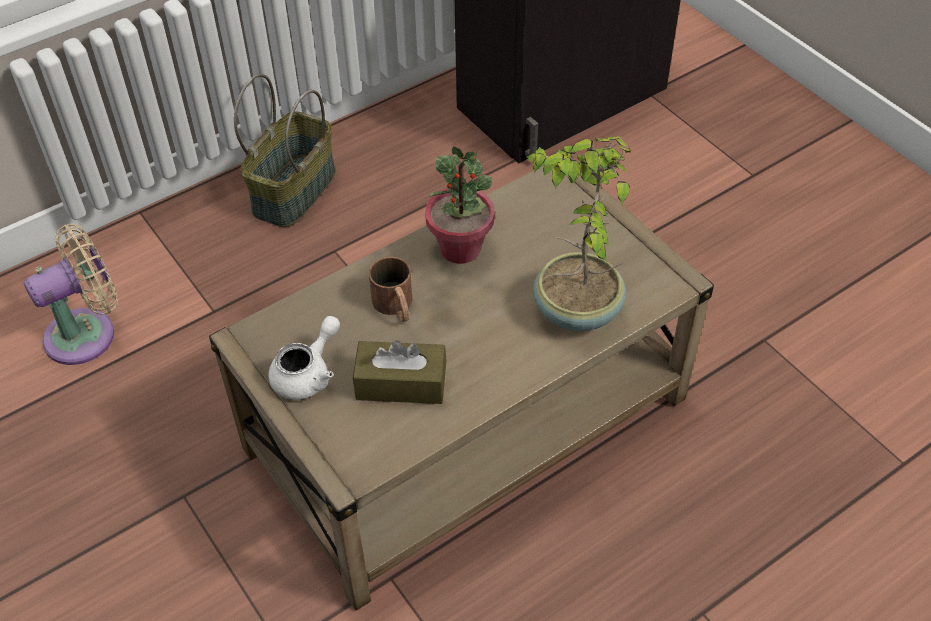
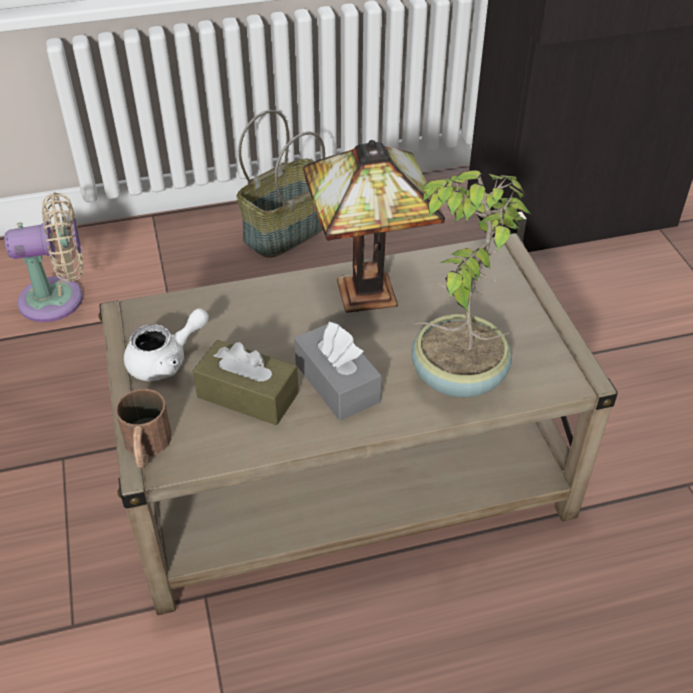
camera: 20 degrees right, 5 degrees down
brown mug [369,257,412,322] -> brown mug moved to [115,389,172,468]
potted plant [425,146,495,264] -> table lamp [303,140,445,313]
none -> grey tissue box [294,321,382,421]

